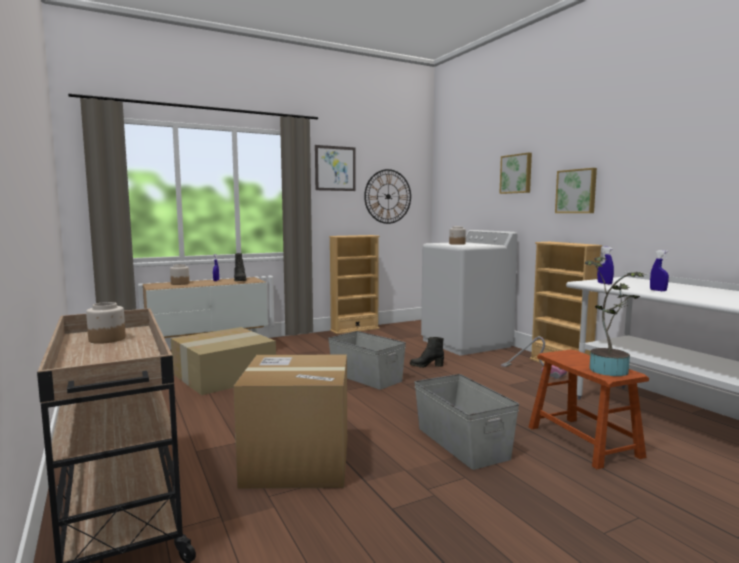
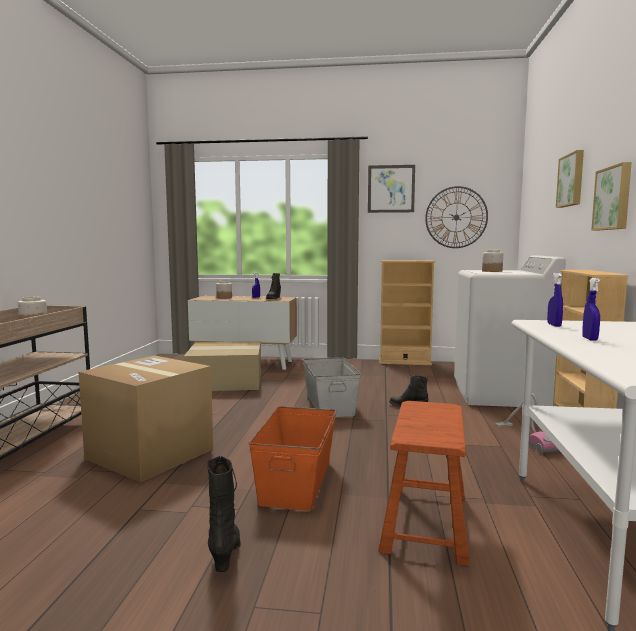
camera: 35 degrees right, 0 degrees up
grey storage box [414,374,519,470] -> orange storage box [249,406,337,511]
potted plant [585,257,646,376] -> none
none -> black boot [207,456,241,572]

